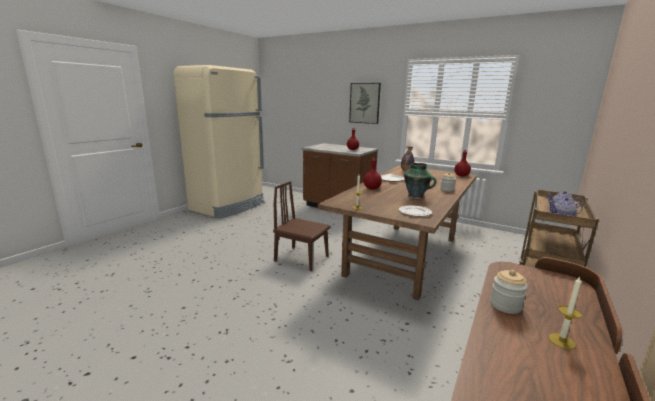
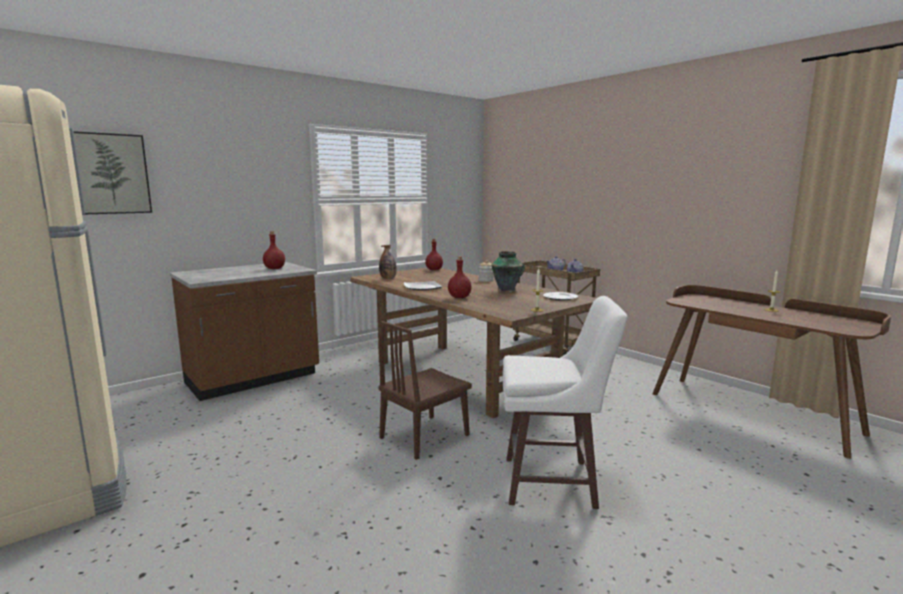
camera: 70 degrees left, 5 degrees down
picture [349,83,381,124] -> picture moved to [73,131,152,214]
jar [490,270,528,314] -> none
none -> white stool [503,296,628,509]

